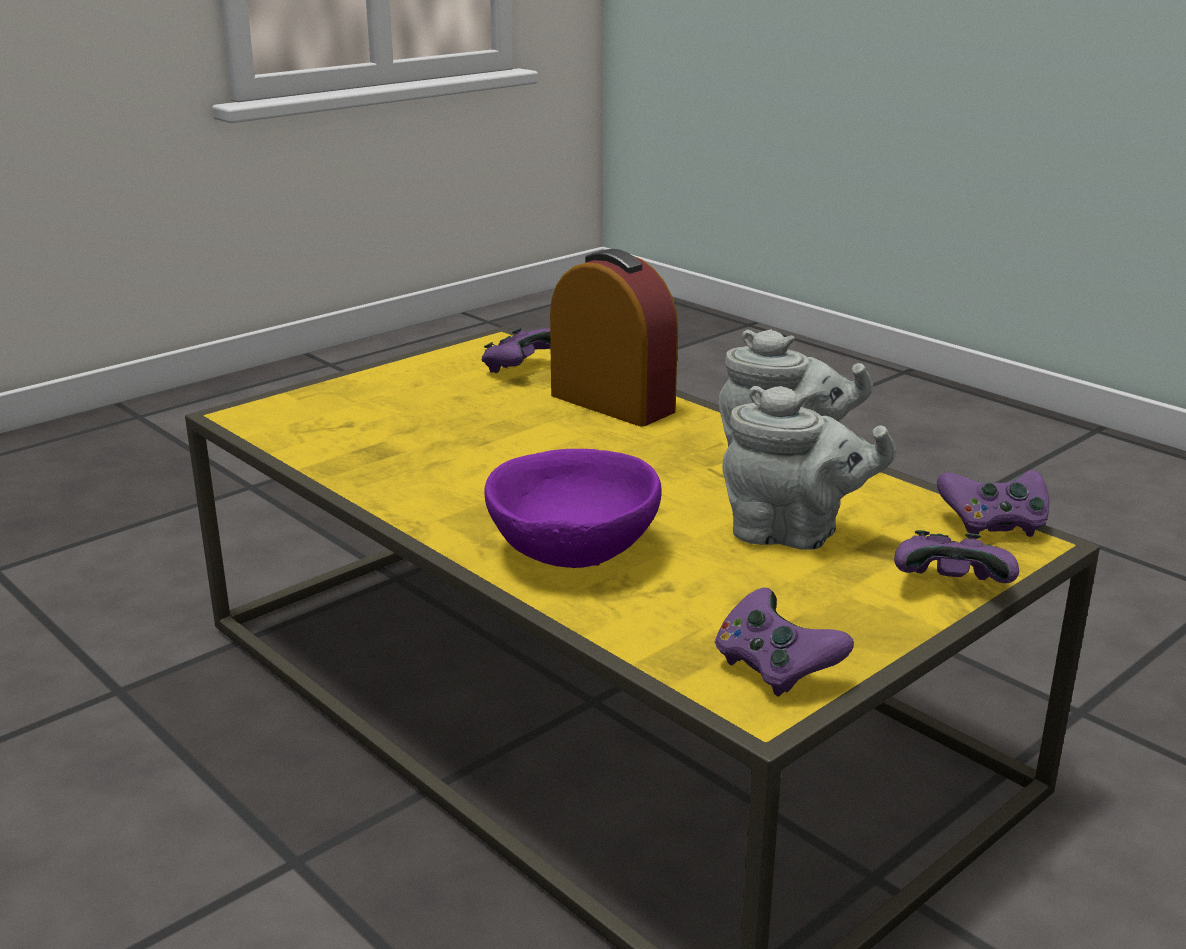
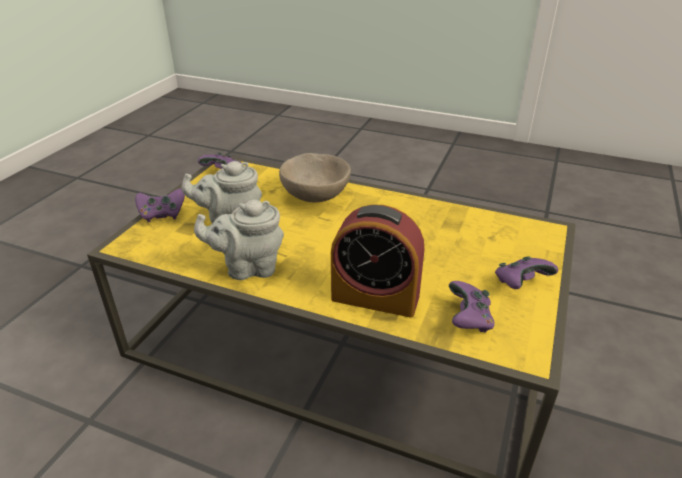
camera: 155 degrees right, 10 degrees up
purple bowl [484,449,662,568] -> beige bowl [279,153,351,202]
purple game controller [937,470,1049,537] -> purple game controller moved to [495,256,558,289]

